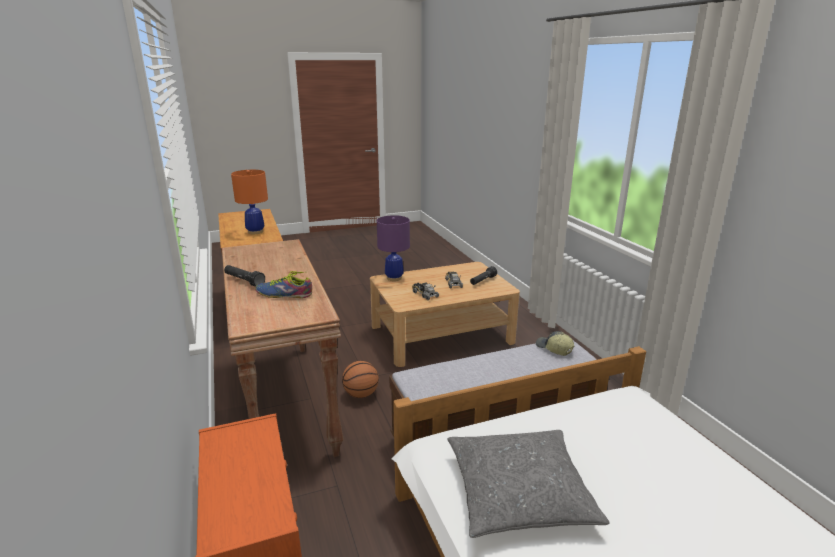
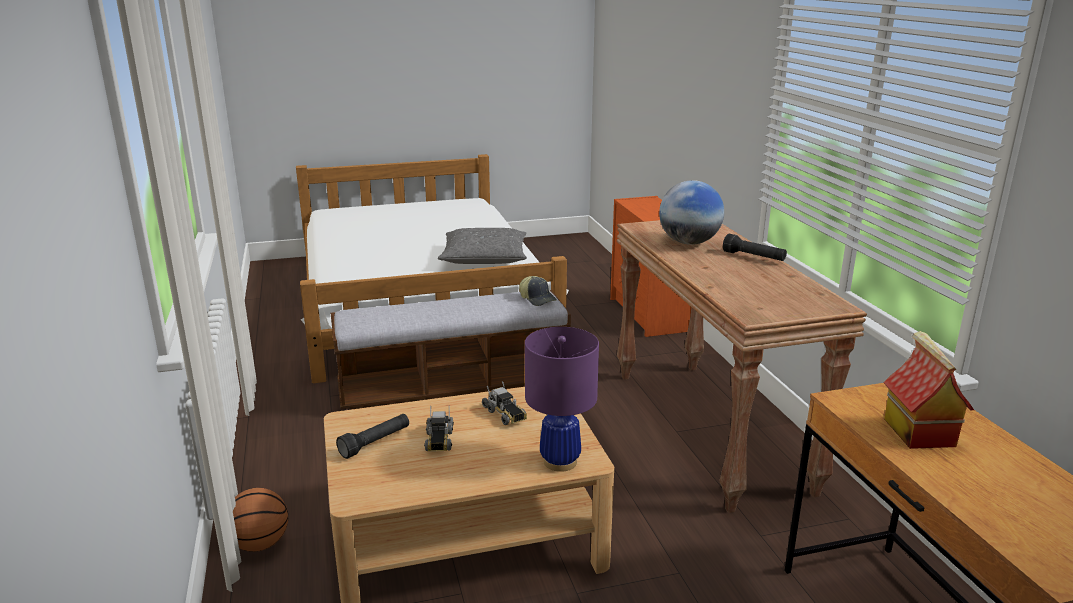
camera: 175 degrees left, 0 degrees up
orange table lamp [231,170,268,234] -> toy house [883,331,974,449]
shoe [255,271,312,298] -> globe [659,180,724,245]
basketball [342,361,379,398] -> basketball moved to [233,488,288,552]
cap [536,331,574,356] -> cap moved to [519,276,557,306]

